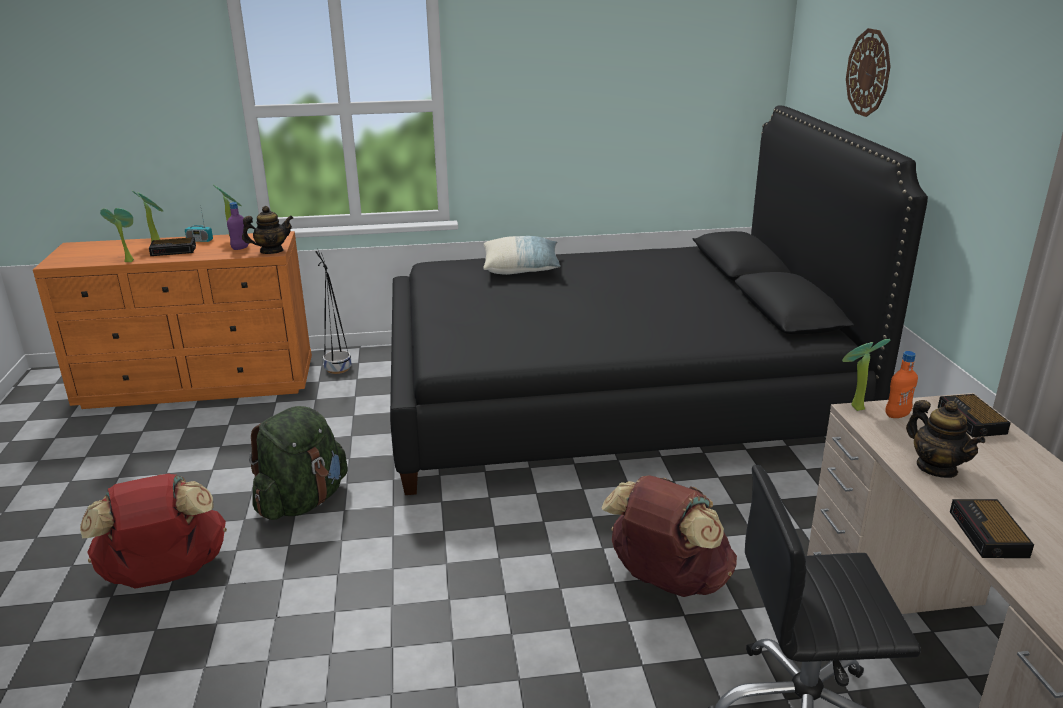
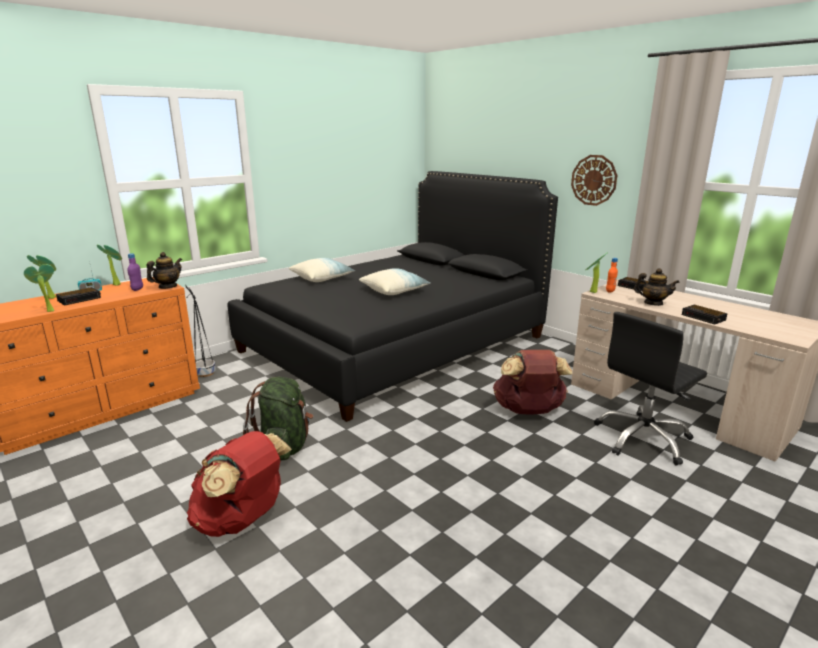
camera: 35 degrees left, 5 degrees down
wall clock [846,28,891,117] -> wall clock moved to [571,155,617,206]
none -> pillow [359,268,431,295]

